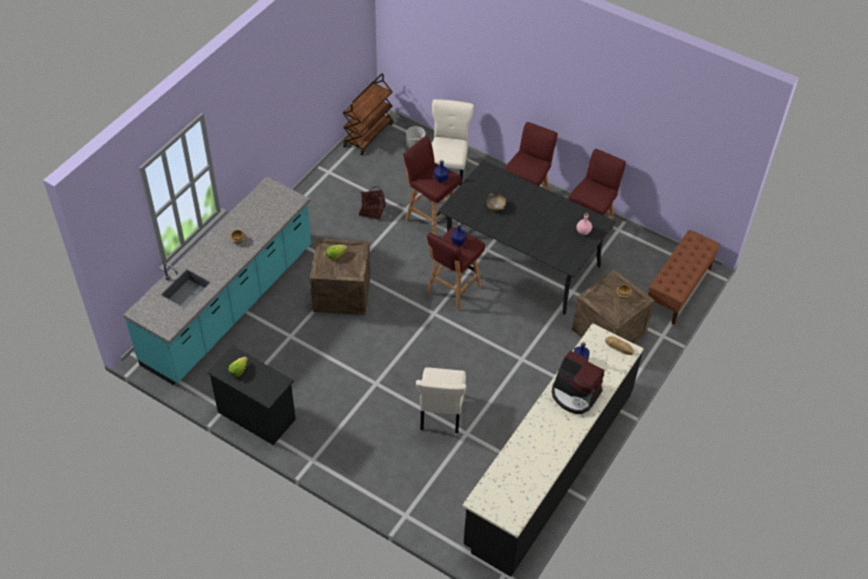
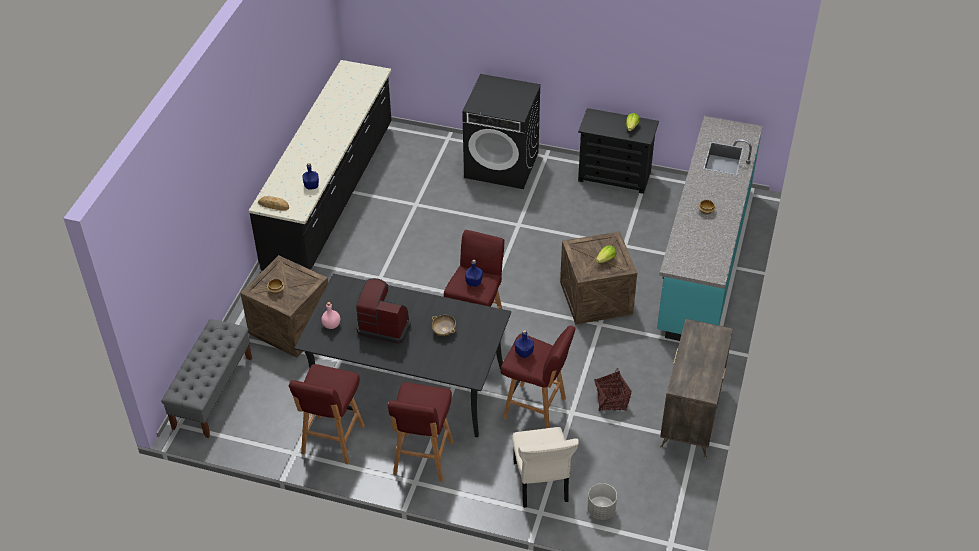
camera: 165 degrees right, 5 degrees down
brown cart [343,73,393,155] -> none
beige chair [416,367,466,433] -> none
coffee machine [552,351,605,414] -> coffee machine moved to [356,278,411,344]
brown bench [648,230,720,325] -> grey bench [161,319,252,438]
none -> black washing machine [462,74,541,189]
none -> dresser [660,319,733,458]

